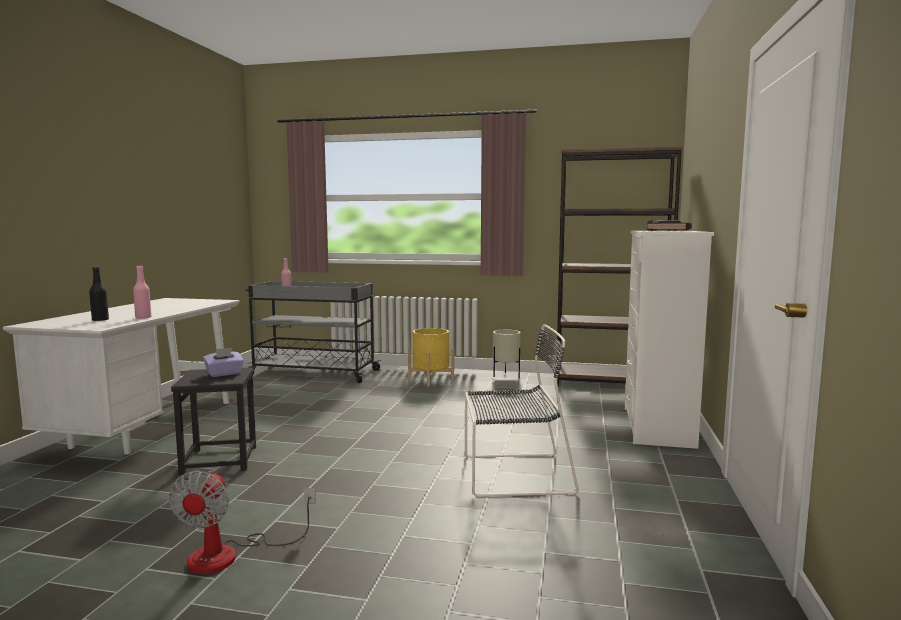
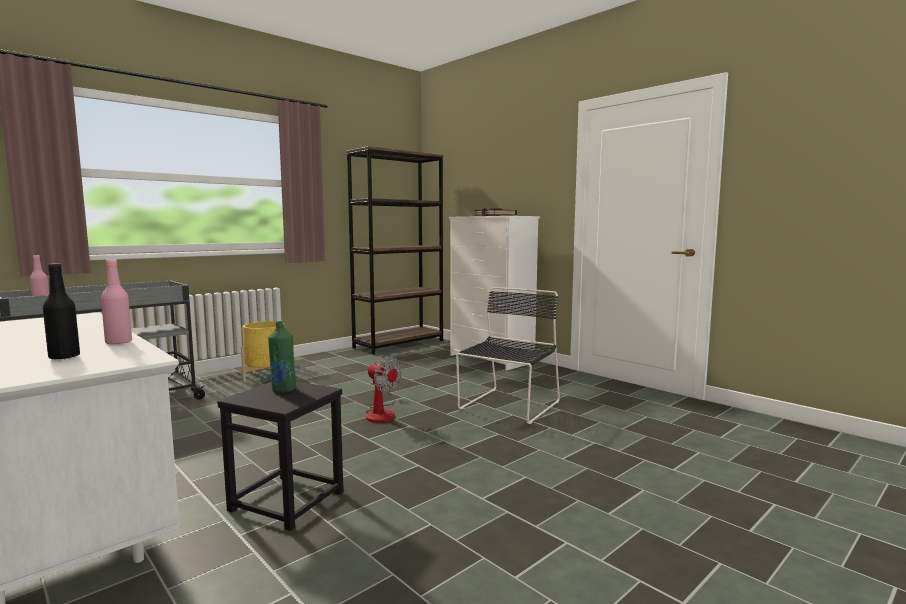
camera: 55 degrees left, 0 degrees up
fan [169,471,316,574] -> fan moved to [366,356,402,423]
purple tissue box [203,348,244,377] -> green bottle [268,321,296,393]
beige planter [493,330,521,378] -> none

